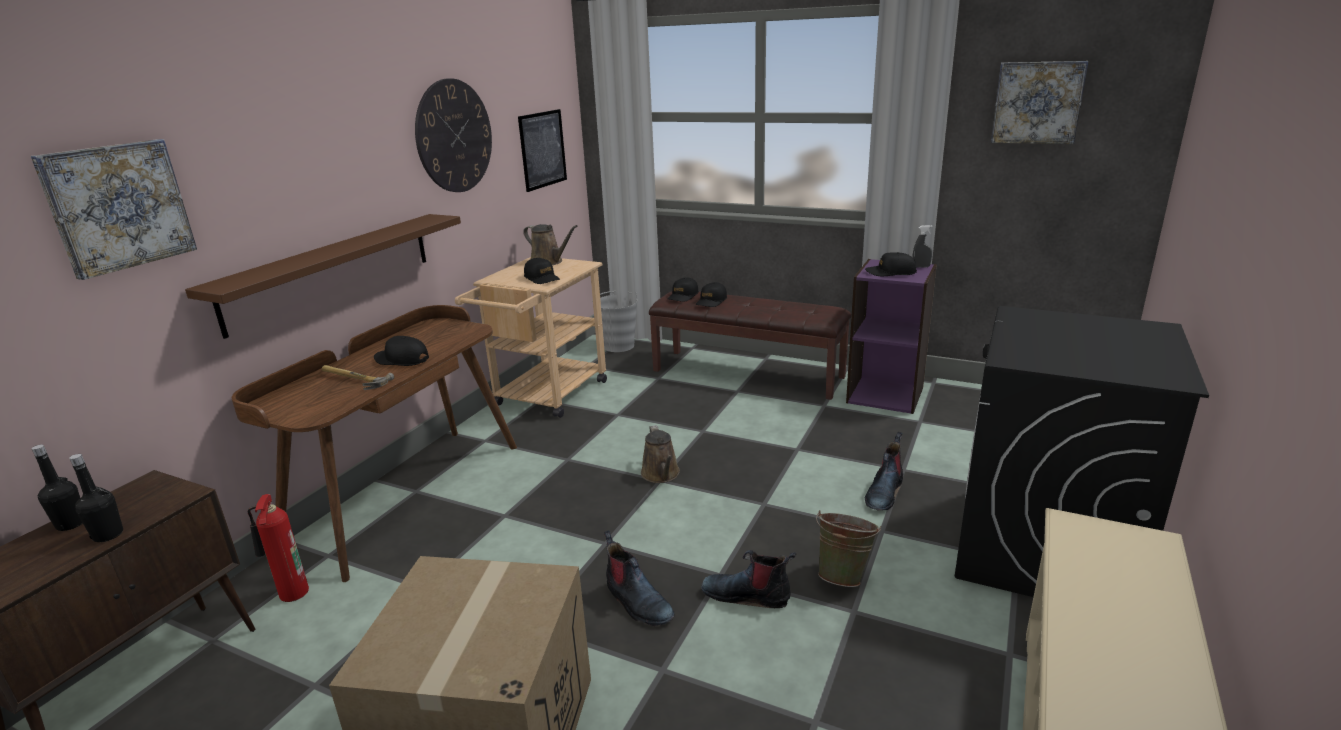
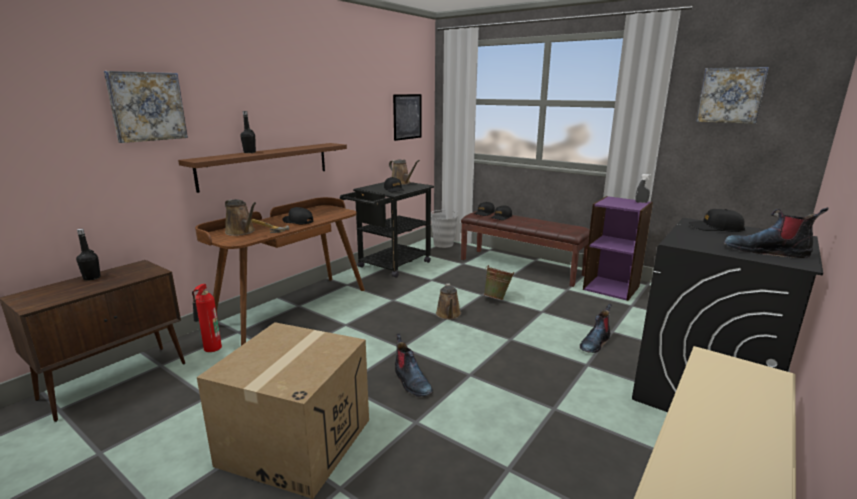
camera: 10 degrees right, 5 degrees down
black bottle [69,454,123,542] -> black bottle moved to [240,111,256,153]
wall clock [415,78,492,192] -> none
beige cart [455,257,607,418] -> black cart [340,182,434,278]
boot [701,550,796,608] -> boot moved to [724,207,829,258]
green bucket [816,510,881,587] -> green bucket moved to [484,265,514,300]
black cap [865,252,917,276] -> black cap moved to [689,209,745,232]
none -> brown watering can [225,199,256,236]

